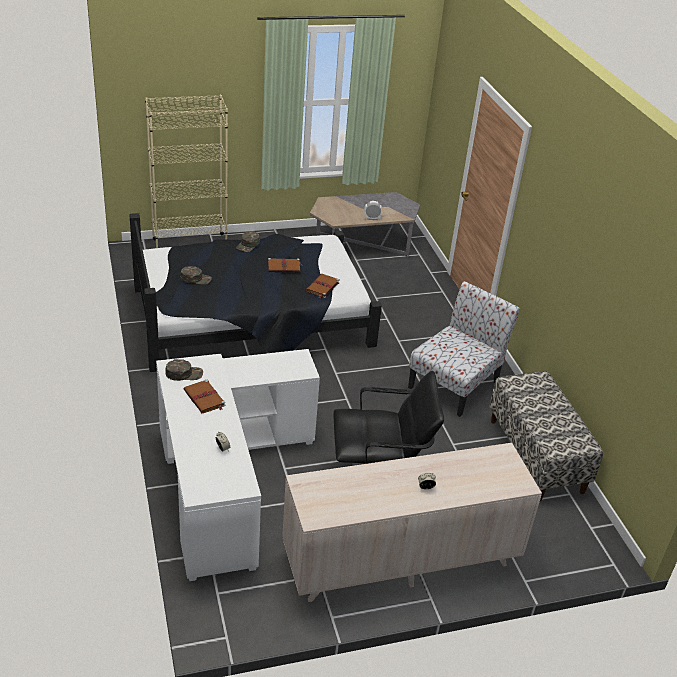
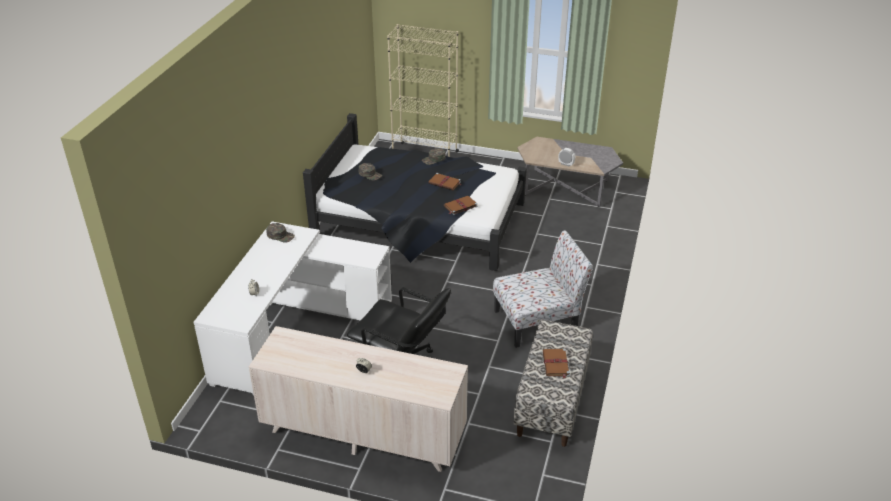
camera: 35 degrees right, 0 degrees up
brown book [184,379,225,413] -> brown book moved to [543,349,570,379]

